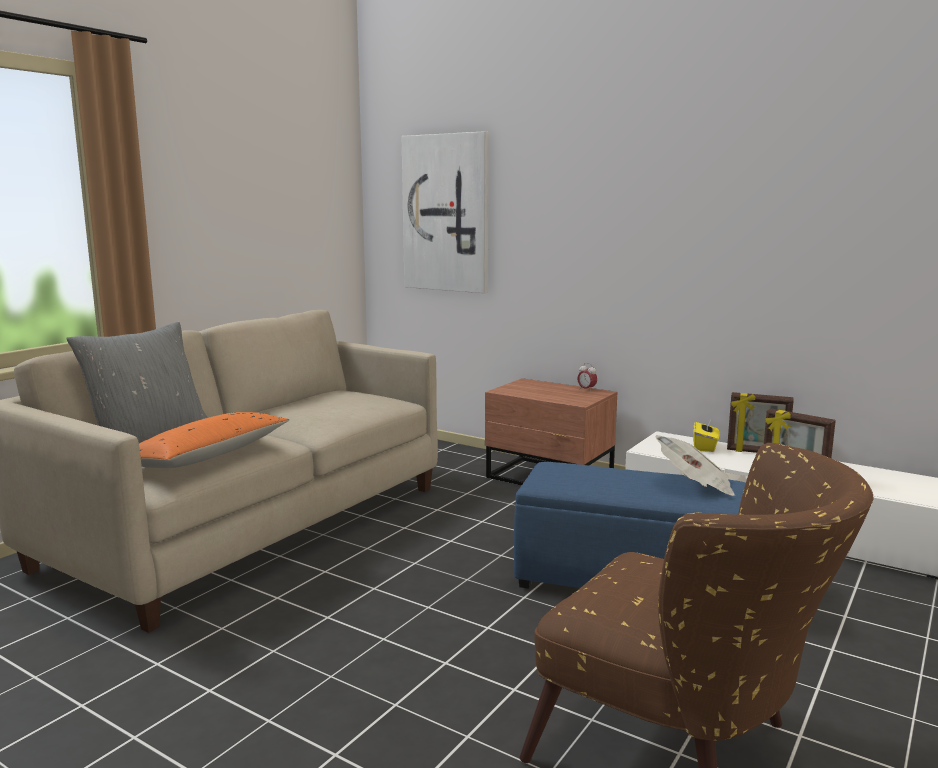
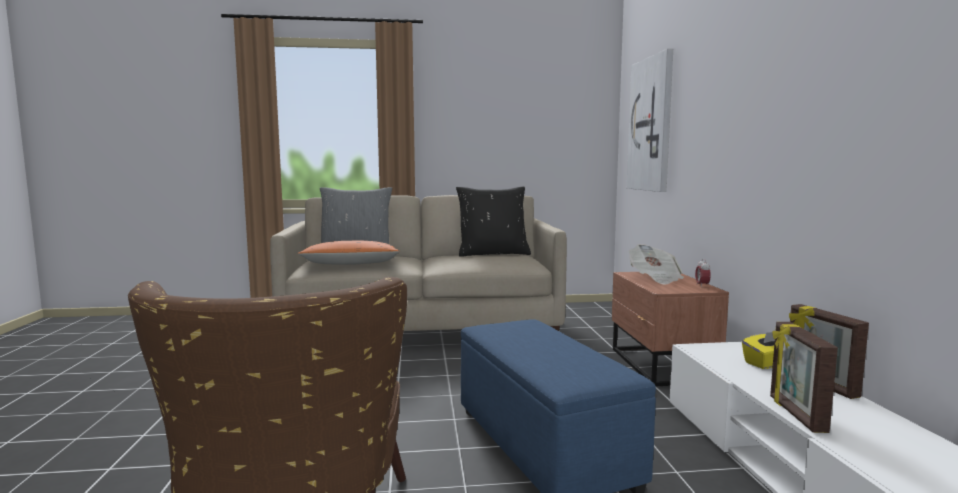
camera: 50 degrees right, 5 degrees down
newspaper [656,435,735,496] -> newspaper moved to [628,244,684,285]
none -> black pillow [456,187,531,257]

